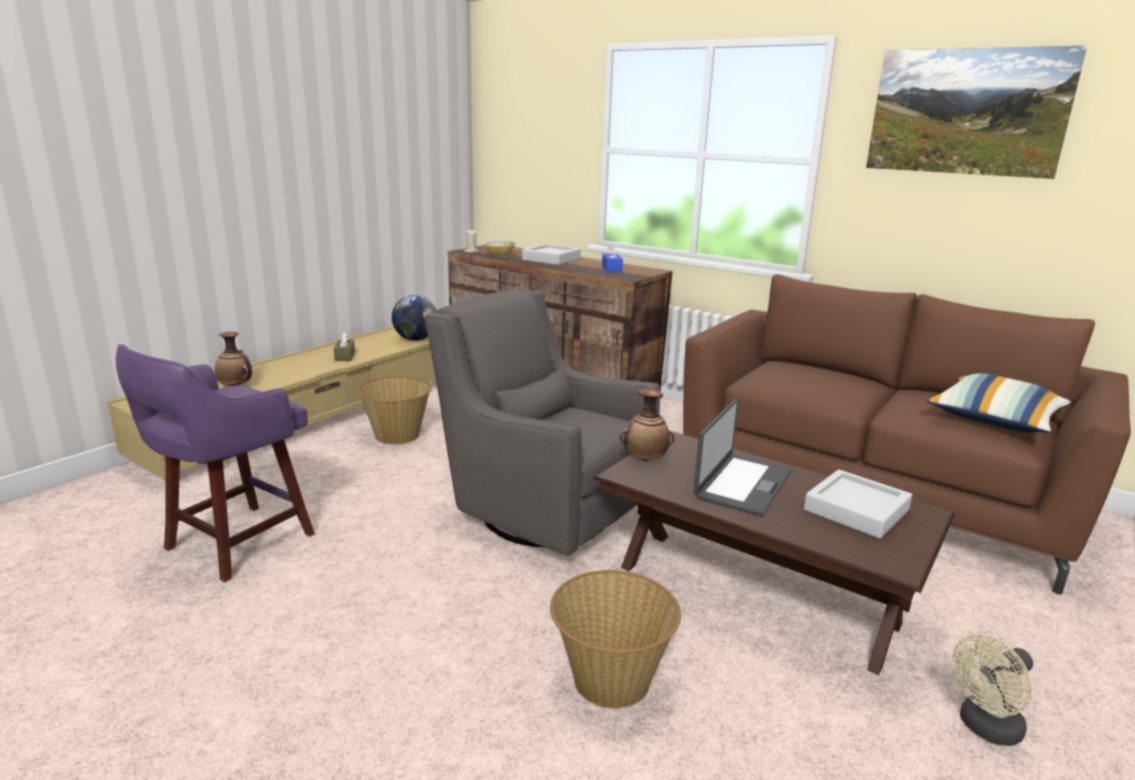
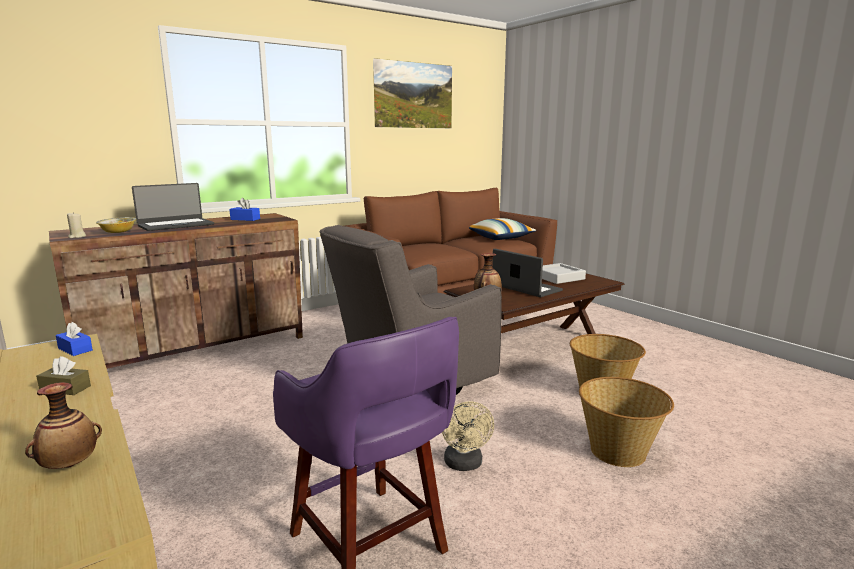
camera: 70 degrees left, 5 degrees down
basket [356,376,432,445] -> basket moved to [579,377,674,467]
globe [392,295,436,341] -> blue tissue box [56,322,93,356]
grey tray [522,244,581,265] -> laptop [132,183,214,231]
beige fan [952,634,1033,746] -> beige fan moved to [442,401,494,471]

